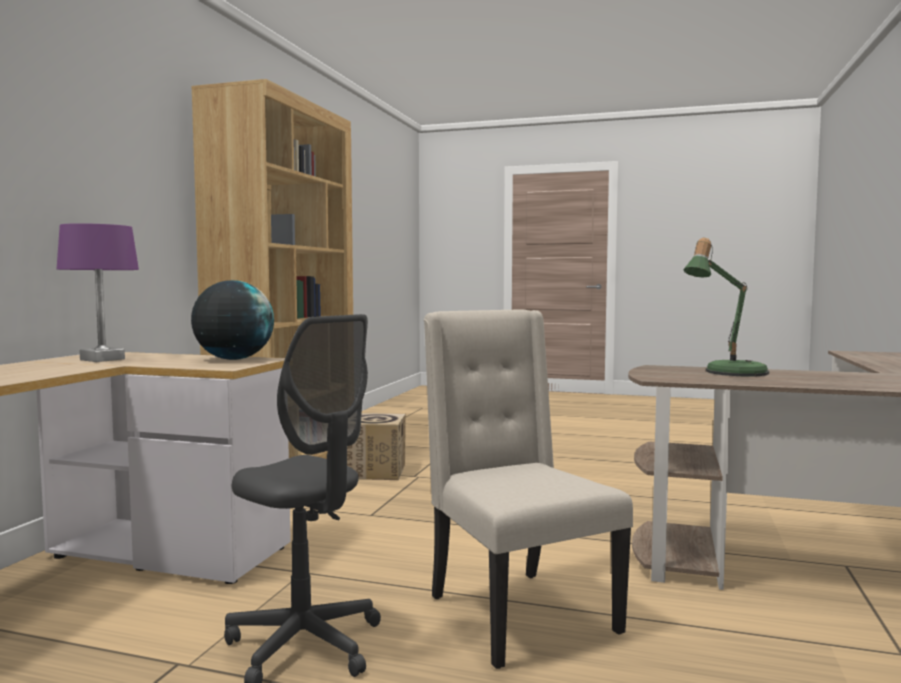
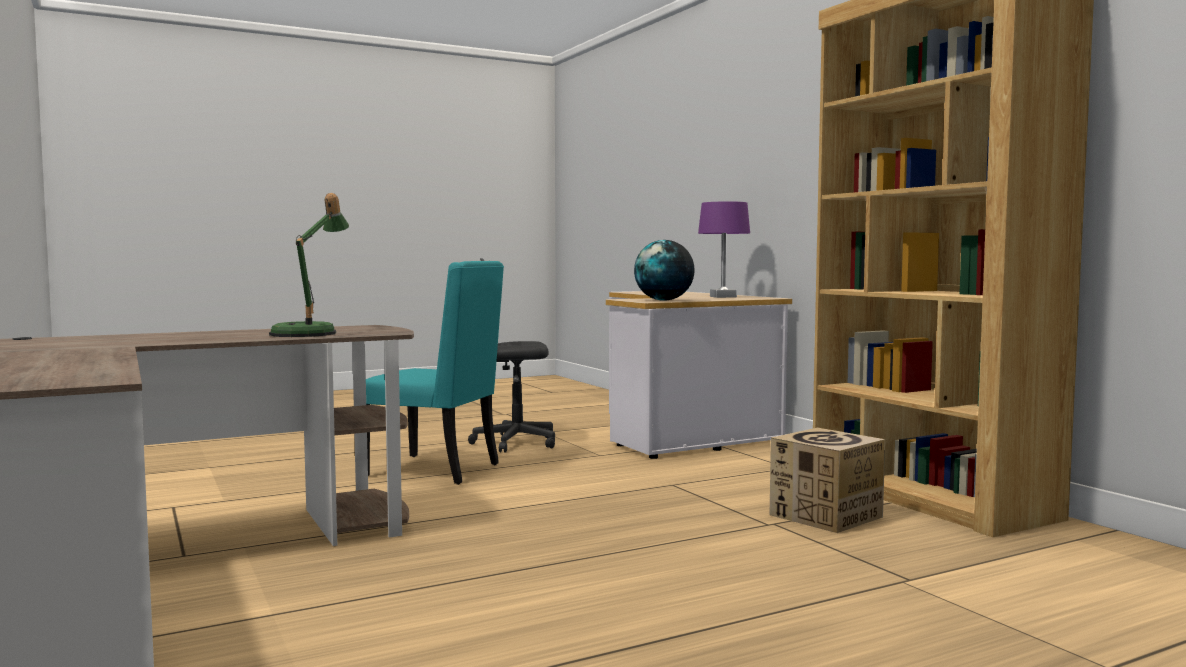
camera: 135 degrees right, 0 degrees up
beige chair [424,310,633,669] -> turquoise chair [366,261,504,485]

